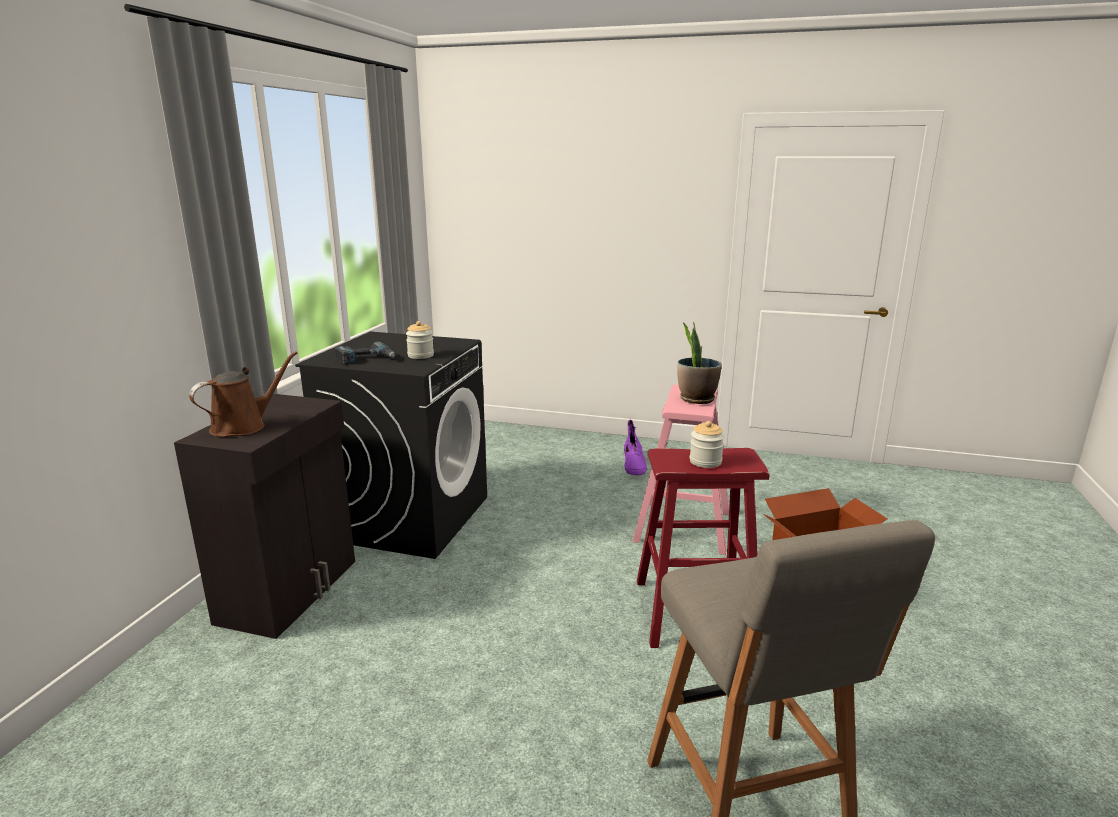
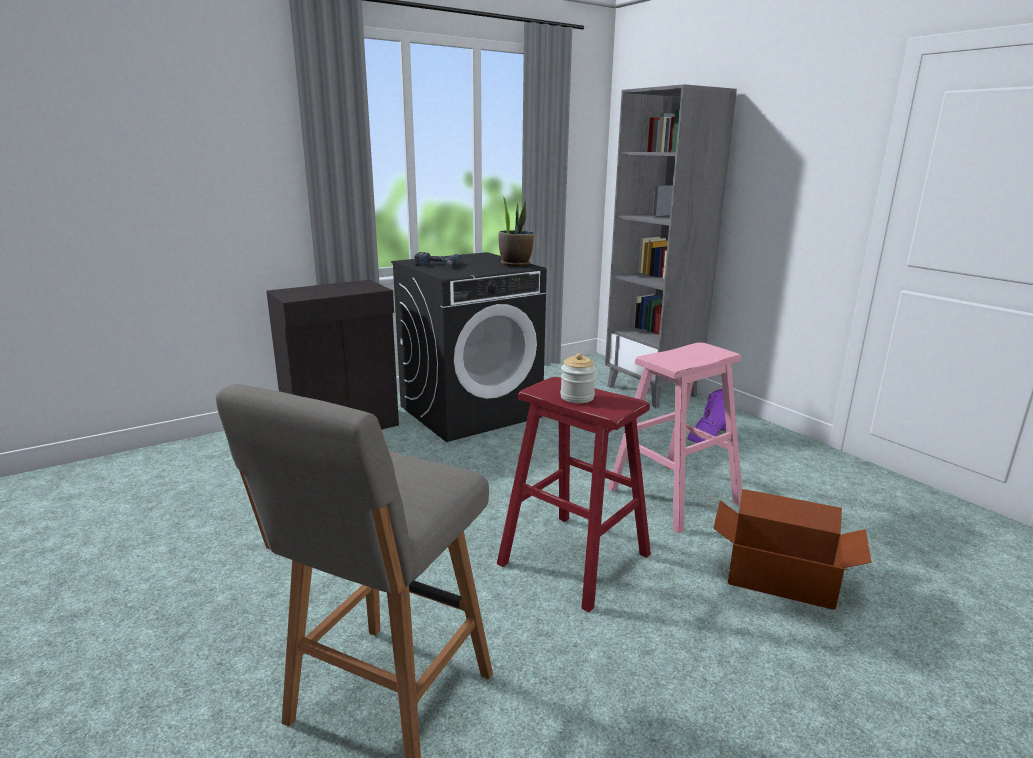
camera: 40 degrees right, 0 degrees up
brown watering can [189,351,297,437] -> none
jar [406,321,434,359] -> none
potted plant [677,322,722,404] -> potted plant moved to [499,195,534,267]
none -> grey bookcase [605,84,737,408]

